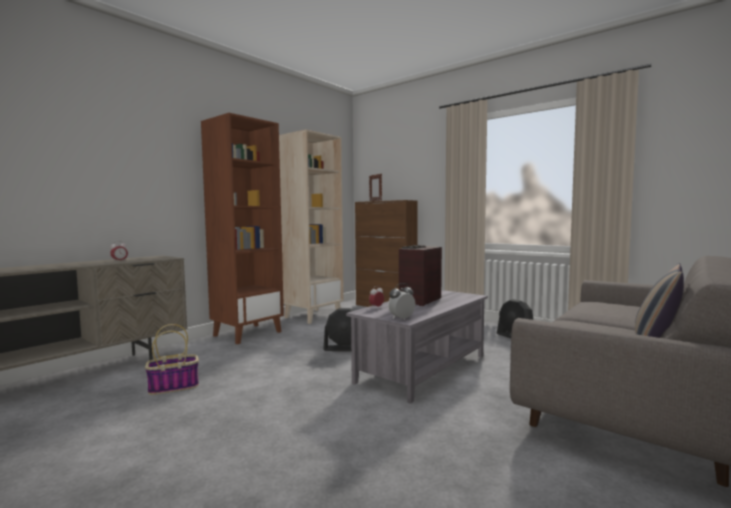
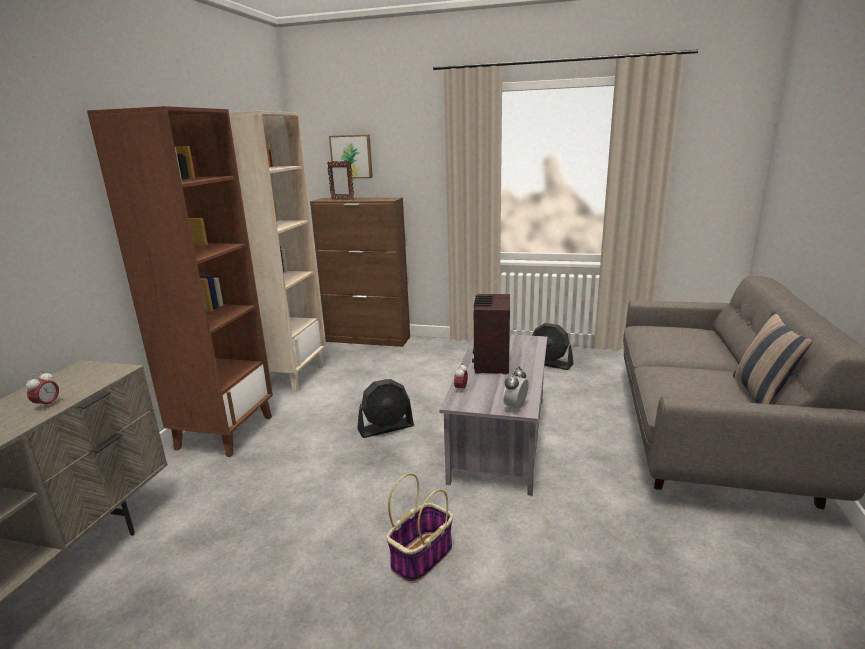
camera: 25 degrees left, 15 degrees up
basket [145,324,199,395] -> basket moved to [387,473,453,583]
none -> picture [329,134,373,178]

